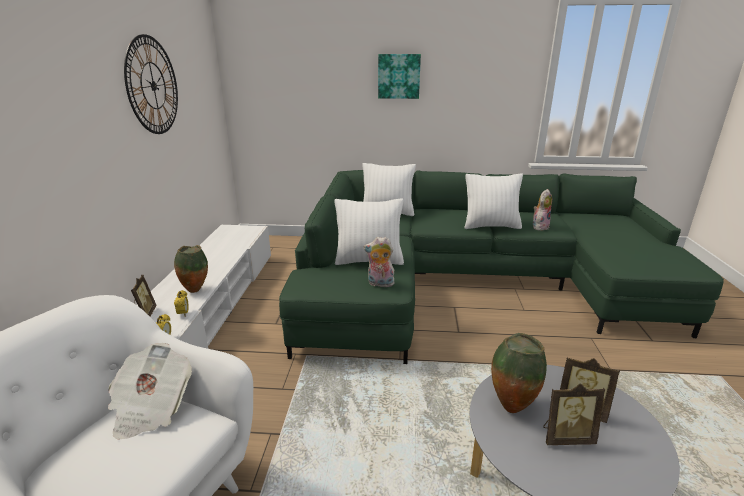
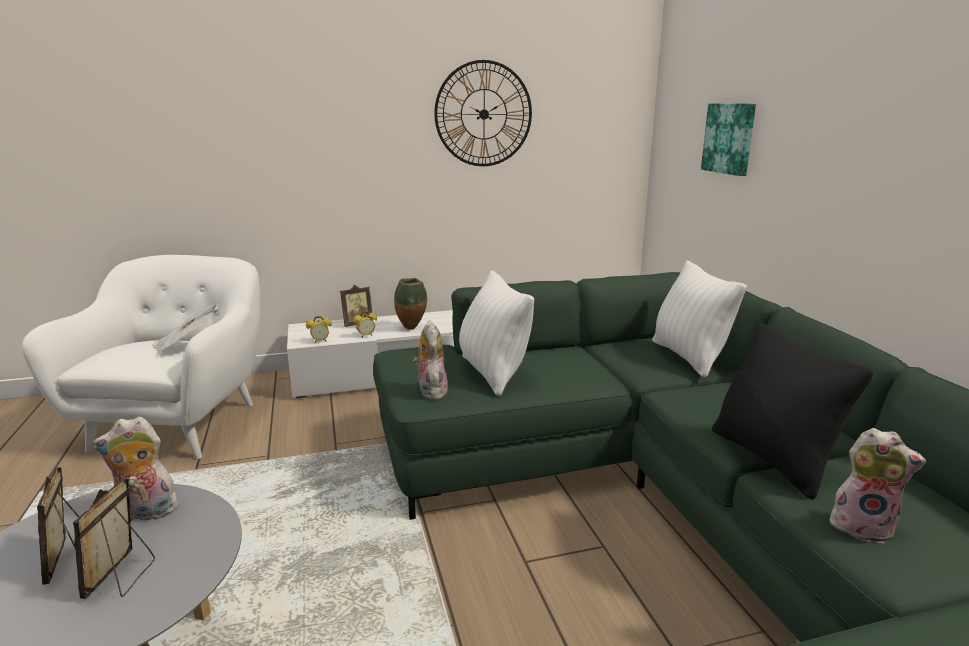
camera: 70 degrees right, 5 degrees down
picture [378,54,421,99] -> picture moved to [701,104,756,176]
white pillow [464,173,523,229] -> black pillow [712,322,874,499]
vase [491,333,547,413] -> plush toy [93,417,181,521]

